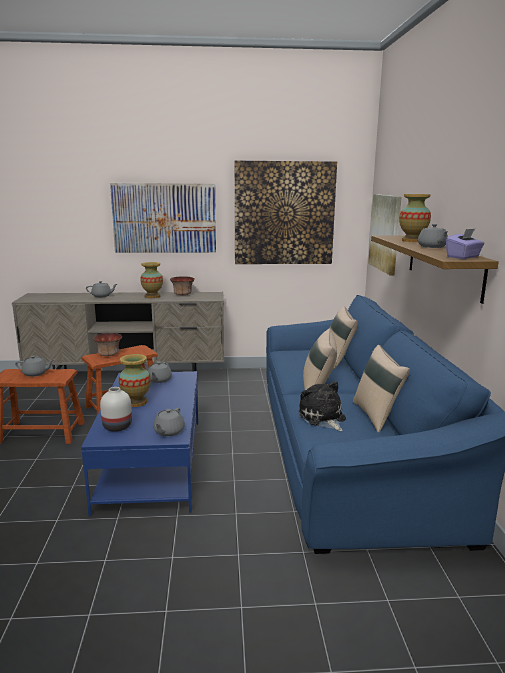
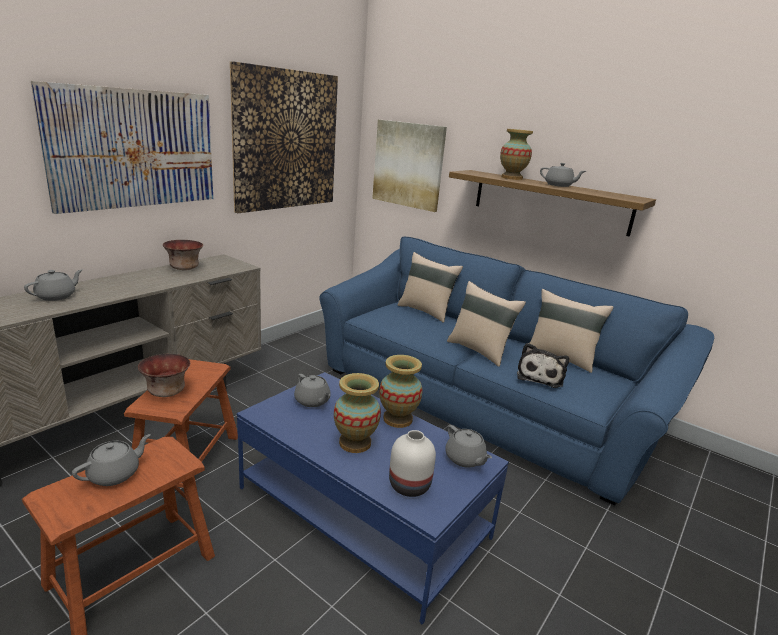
camera: 50 degrees left, 5 degrees up
vase [140,262,163,298] -> vase moved to [379,355,423,428]
plush toy [299,381,346,431] -> plush toy turned 90 degrees counterclockwise [517,343,569,388]
purple tissue box [446,229,484,259] -> none

